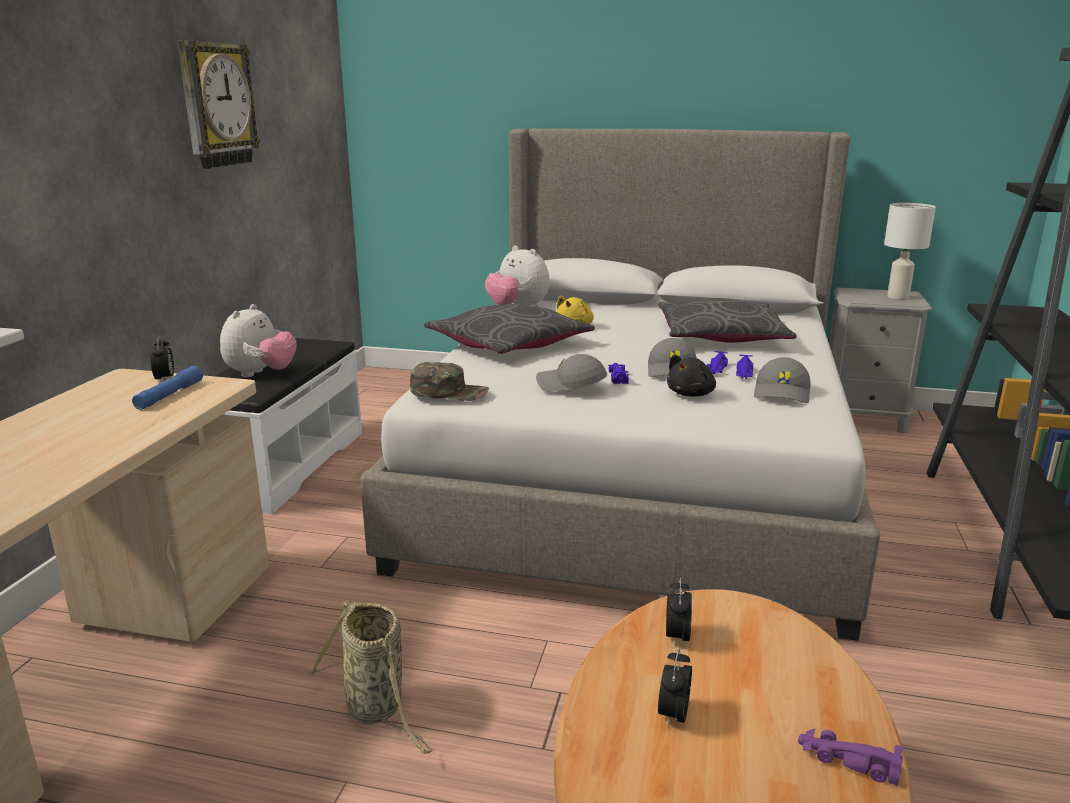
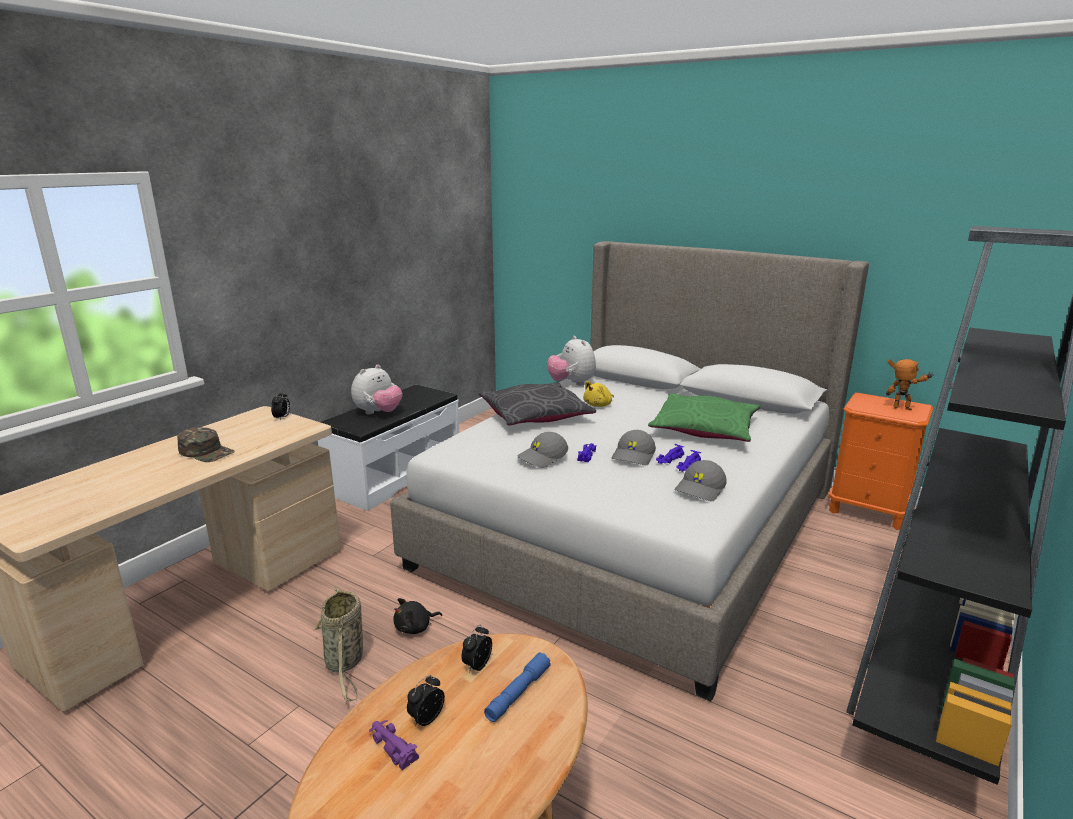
camera: 20 degrees right, 0 degrees up
blue flashlight [132,366,203,410] -> blue flashlight moved to [484,652,551,722]
wall clock [177,40,261,169] -> none
green cap [410,362,489,401] -> green cap moved to [177,427,235,462]
grey cap [536,354,607,392] -> grey cap turned 75 degrees counterclockwise [517,432,568,468]
grey pillow [658,298,797,343] -> green pillow [648,393,760,442]
black plush toy [667,355,716,397] -> black plush toy moved to [393,598,442,634]
purple toy car [798,729,903,786] -> purple toy car moved to [369,720,419,770]
grey nightstand [829,287,932,434] -> orange nightstand [828,392,934,530]
white table lamp [884,203,936,300] -> toy robot [886,359,934,411]

